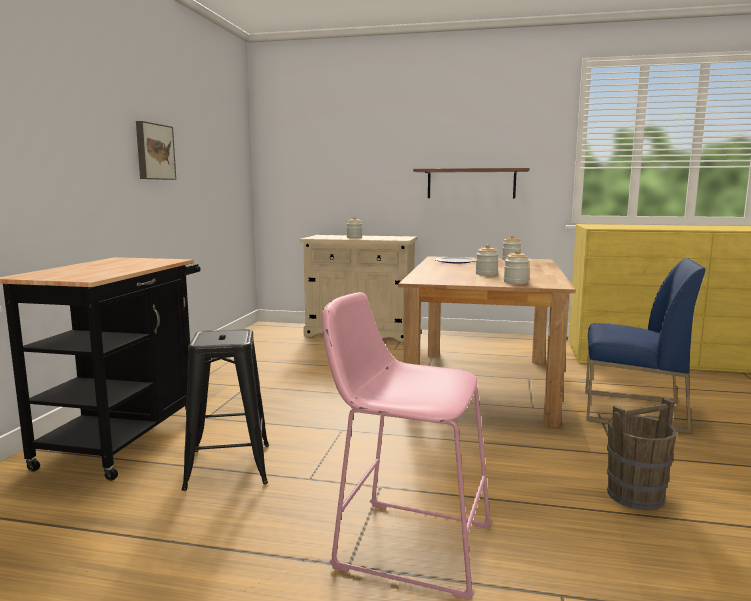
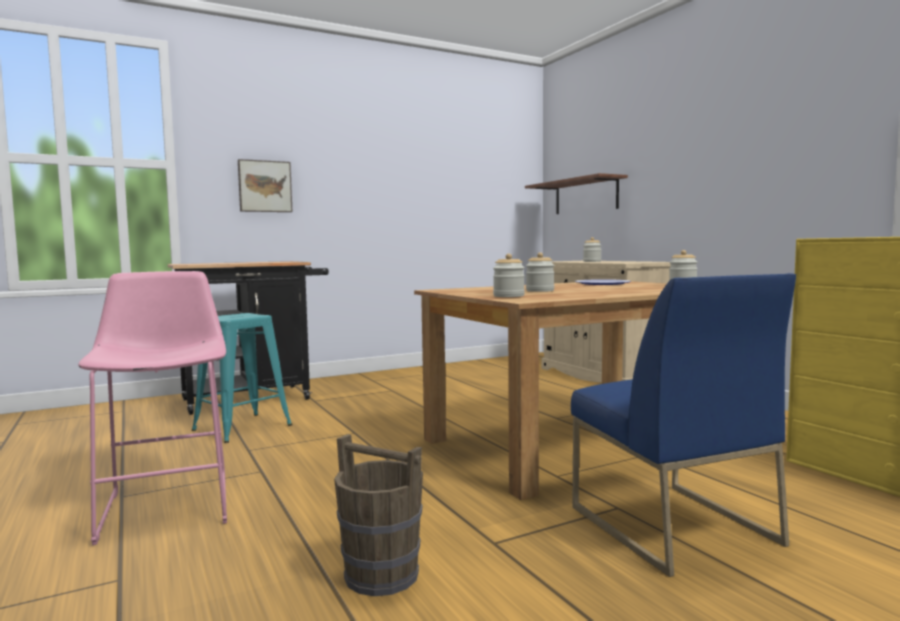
camera: 50 degrees right, 5 degrees down
picture [136,121,176,180] -> picture moved to [238,159,292,212]
black stool [182,329,269,491] -> turquoise stool [192,313,292,443]
shelf [413,168,529,199] -> shelf moved to [525,173,628,214]

